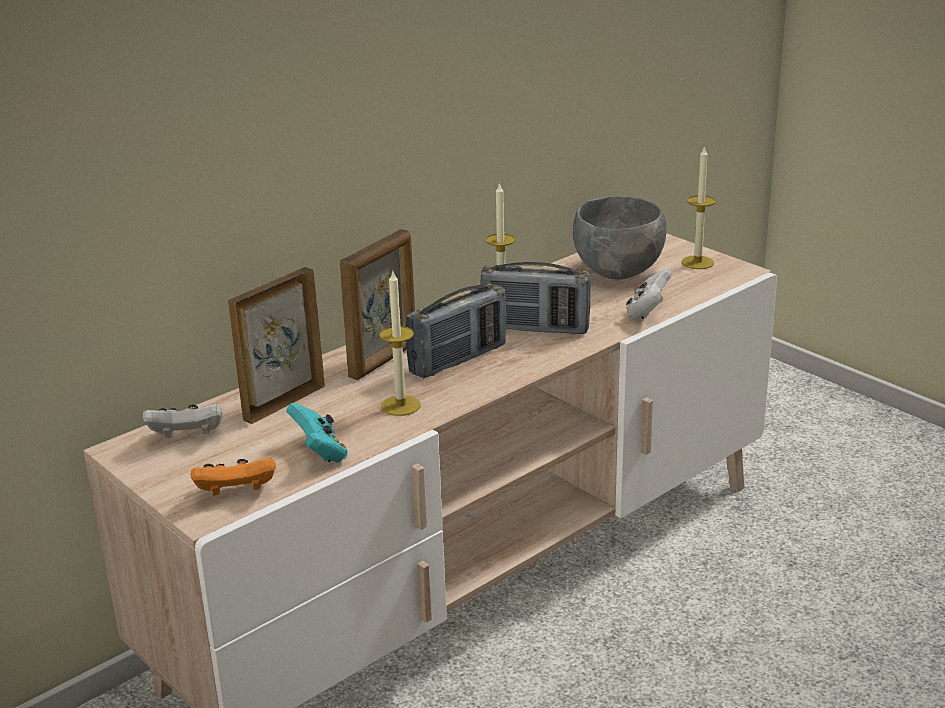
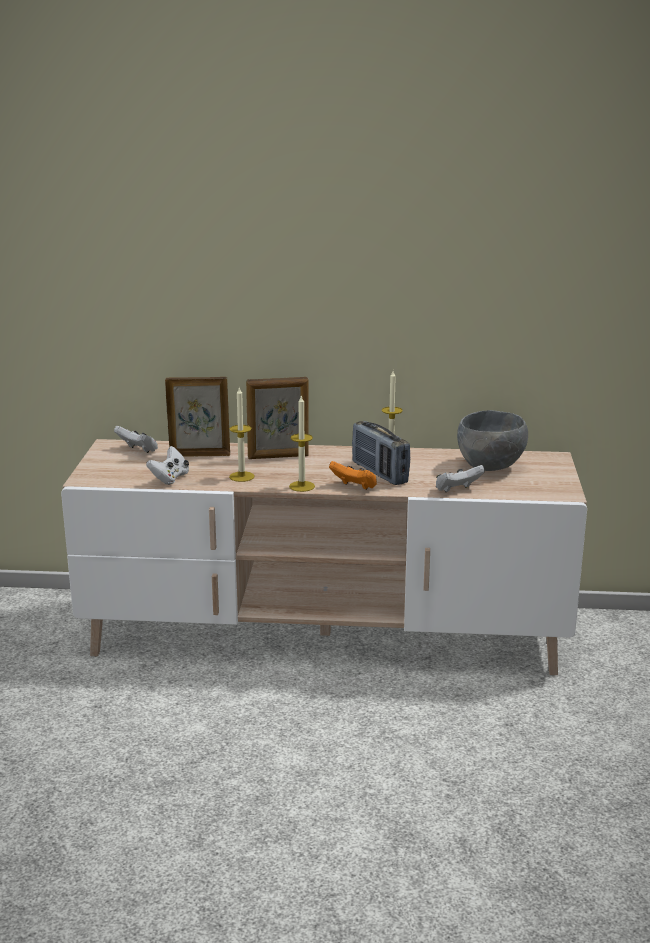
camera: 45 degrees right, 5 degrees down
orange game controller [190,458,276,495] -> orange game controller moved to [329,461,377,490]
turquoise game controller [286,403,348,462] -> white game controller [146,446,189,485]
radio [406,283,507,378] -> none
candle [681,146,716,269] -> candle moved to [289,396,315,492]

